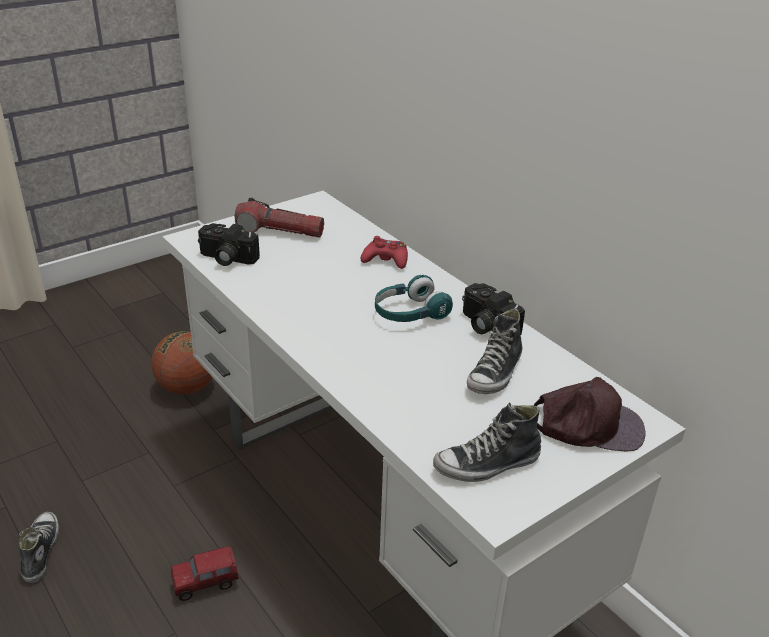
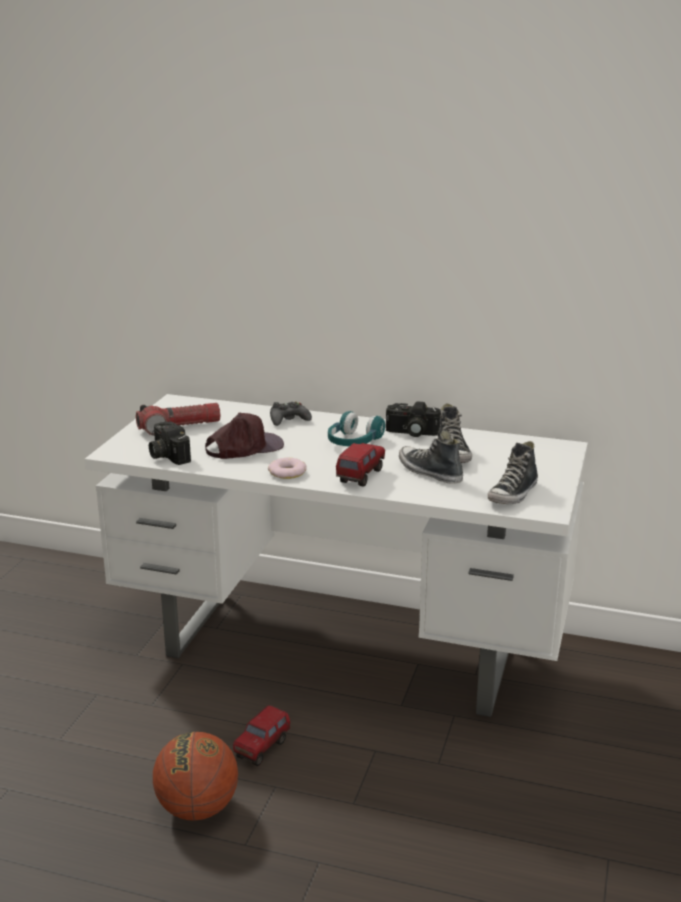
camera: 35 degrees left, 10 degrees down
shoe [19,512,59,583] -> shoe moved to [399,430,463,484]
basketball [151,331,213,395] -> basketball moved to [153,732,238,821]
camera [198,223,260,266] -> camera turned 75 degrees clockwise [149,422,191,465]
red game controller [361,236,408,269] -> black game controller [270,401,312,426]
brown cap [533,377,646,451] -> brown cap moved to [205,413,284,459]
none -> donut [268,457,307,479]
none -> toy truck [336,443,385,487]

